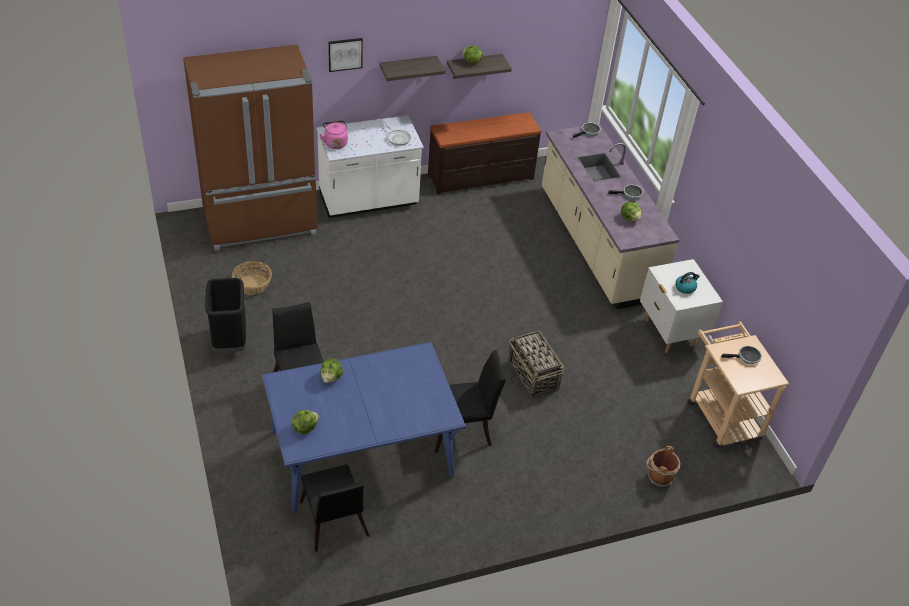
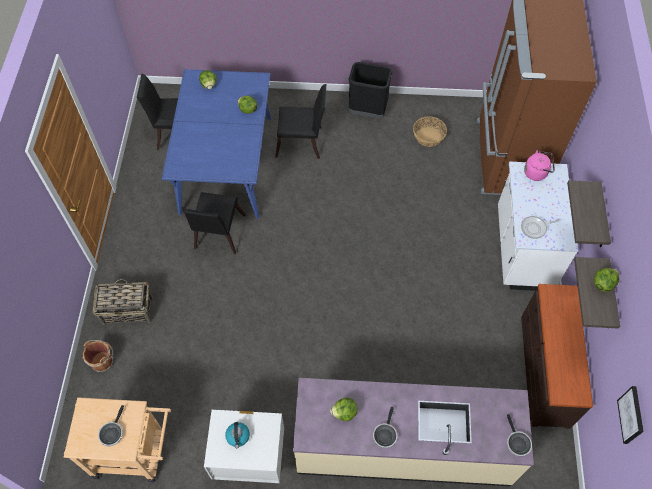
camera: 115 degrees right, 15 degrees up
picture [328,38,363,72] -> picture moved to [617,386,644,444]
basket [508,331,564,398] -> basket moved to [93,279,153,325]

